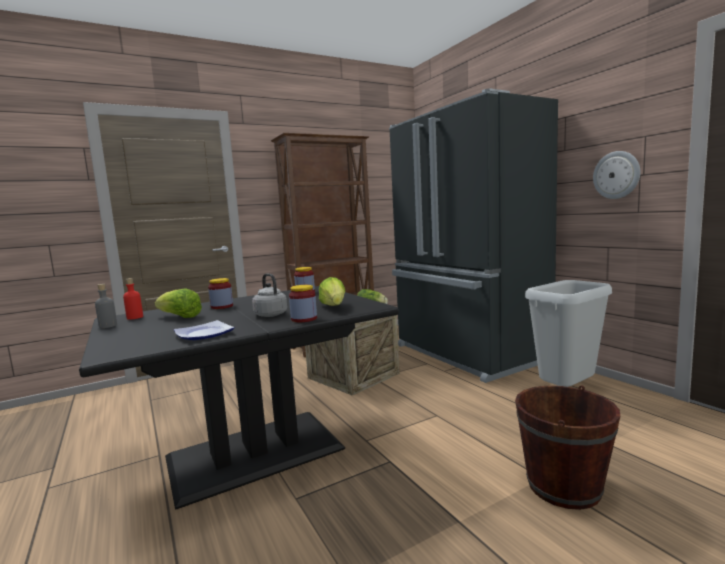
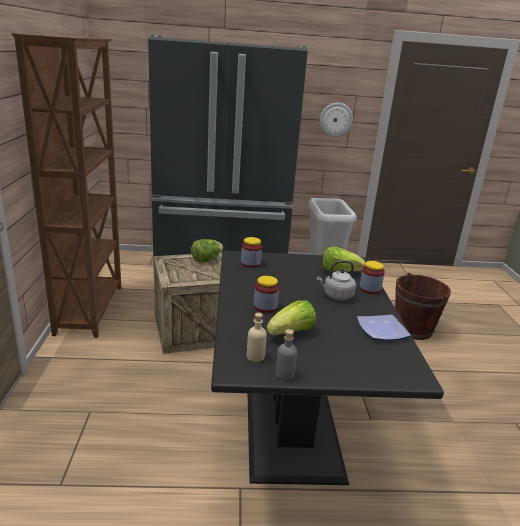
camera: 65 degrees left, 15 degrees up
red bottle [123,278,143,320] -> beige bottle [247,313,267,362]

